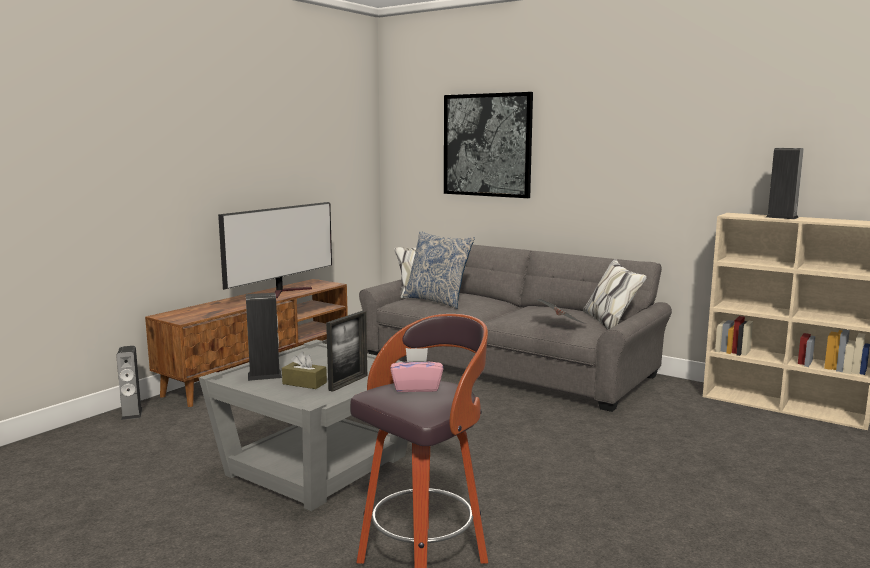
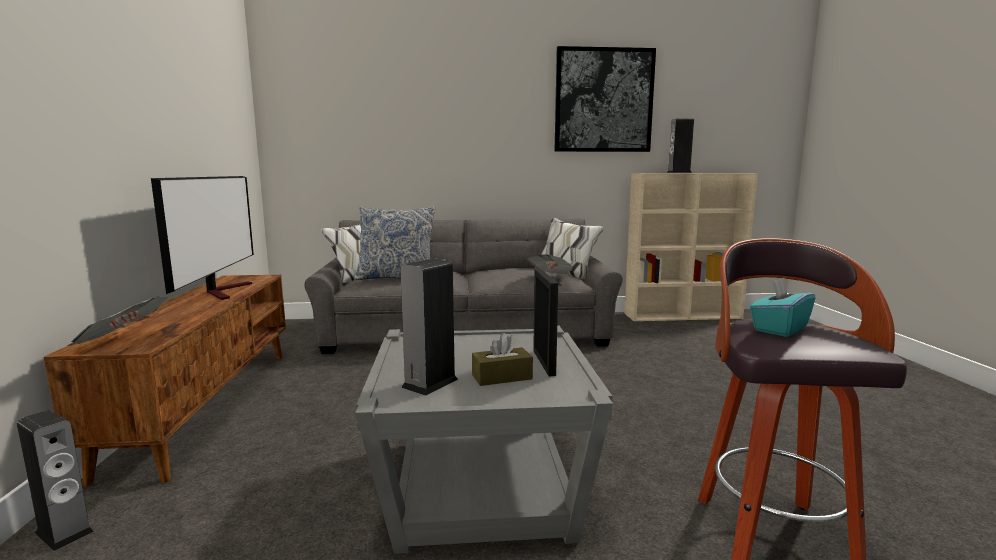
camera: 40 degrees left, 0 degrees up
pink tissue box [390,348,443,392] -> turquoise tissue box [750,278,816,337]
picture [444,92,533,198] -> picture moved to [555,46,656,152]
none -> newspaper [67,296,167,346]

